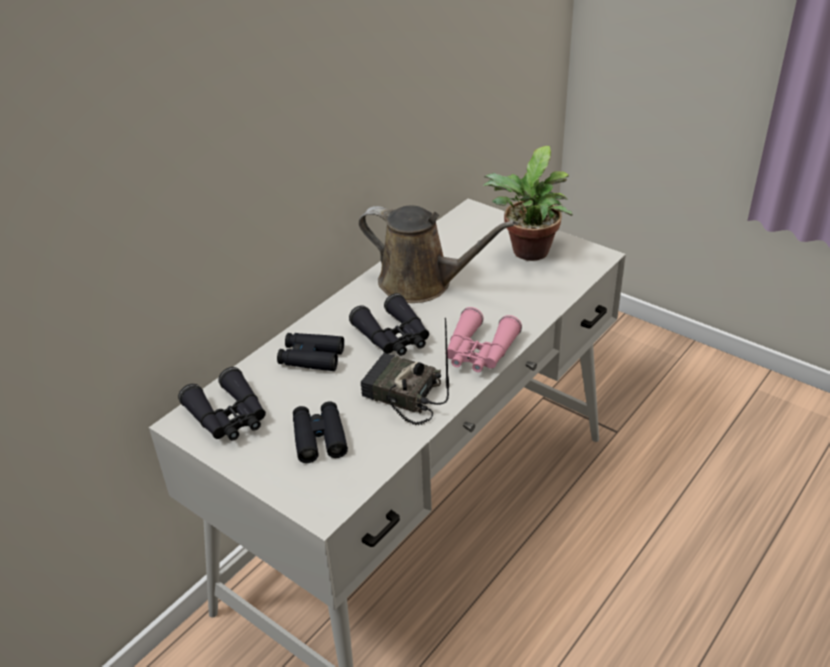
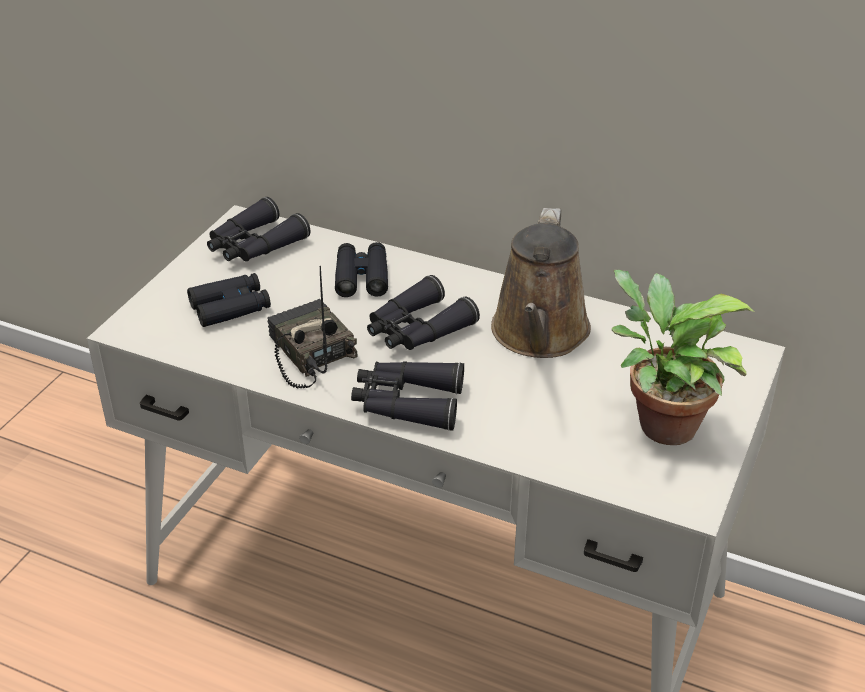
camera: 75 degrees right, 0 degrees up
radio [361,318,449,425] -> radio turned 45 degrees counterclockwise [267,266,358,389]
pink binoculars [445,307,522,372] -> black binoculars [351,361,464,431]

